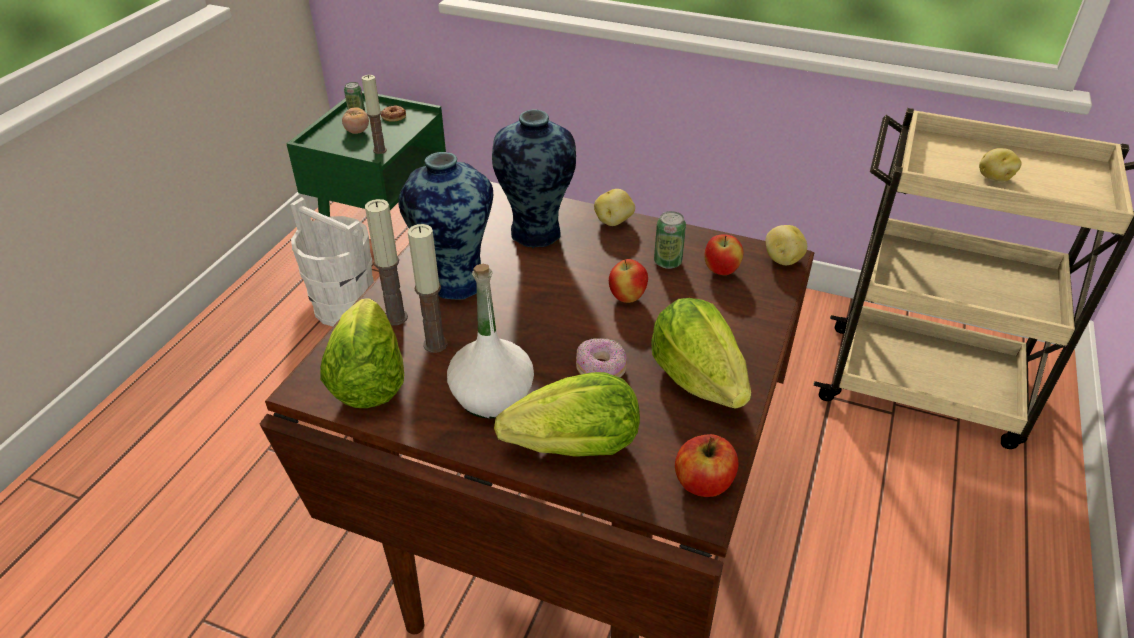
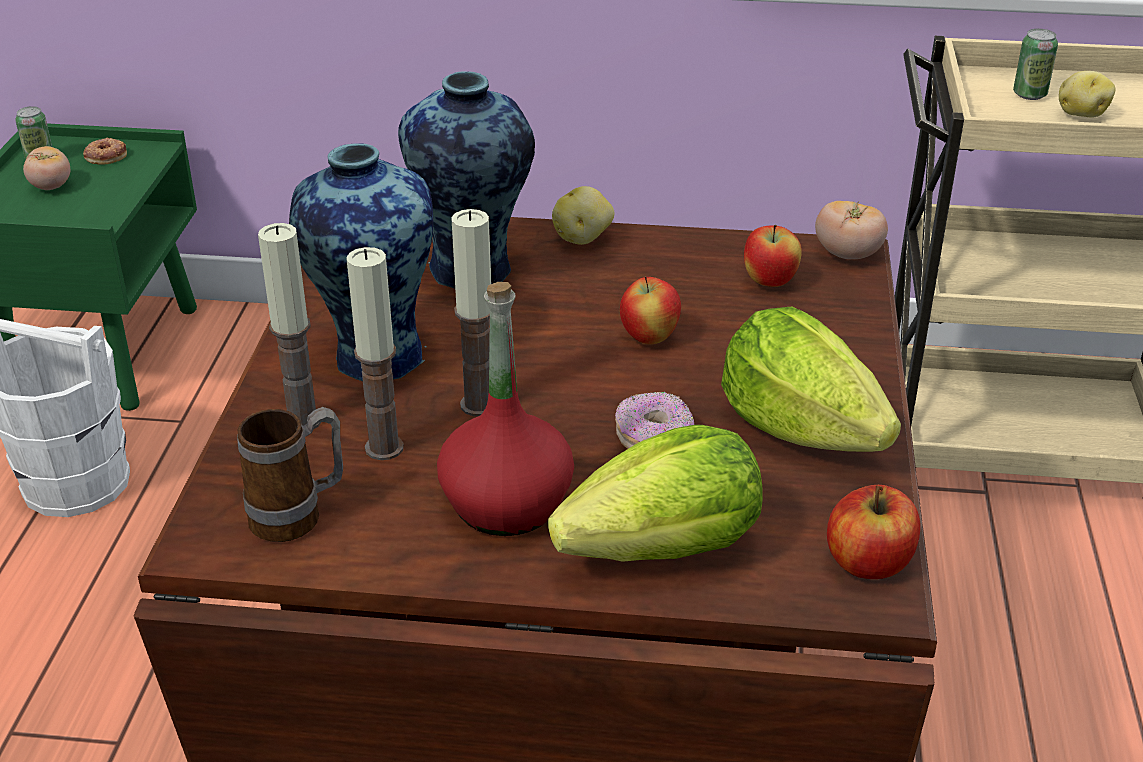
camera: 15 degrees left, 5 degrees down
lettuce [320,298,404,408] -> mug [237,407,343,542]
candle [362,75,387,154] -> candle moved to [451,209,491,416]
white bottle [447,264,534,419] -> red bottle [437,282,574,536]
can [654,211,686,269] -> can moved to [1013,29,1058,100]
potato [766,225,807,265] -> tomato [815,201,888,259]

